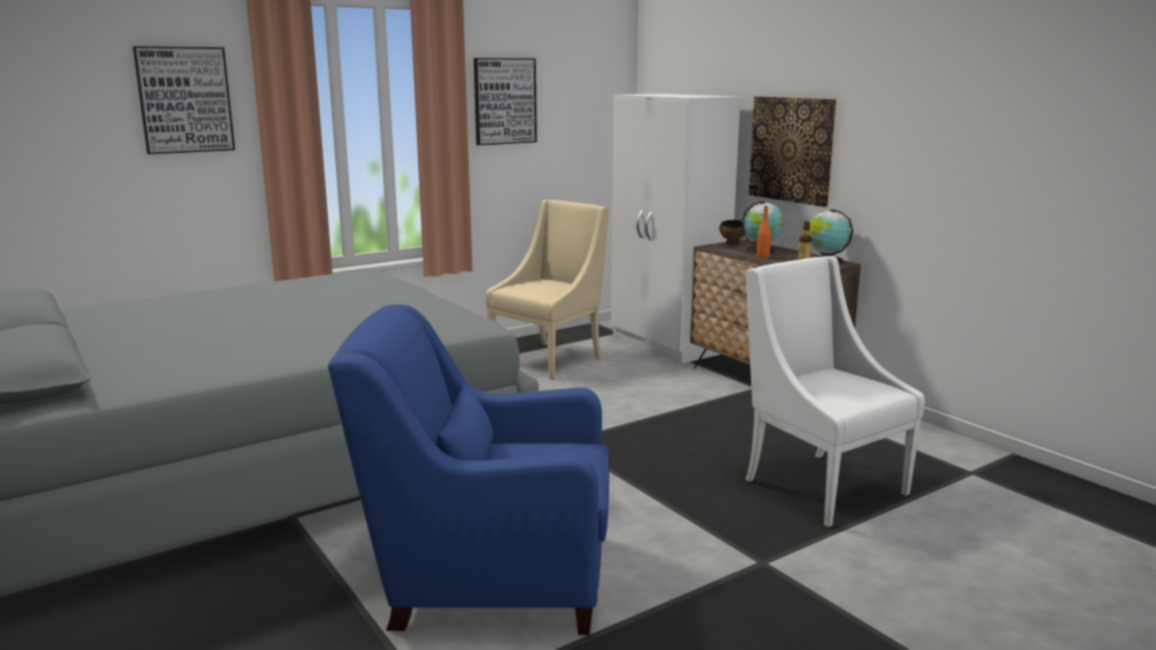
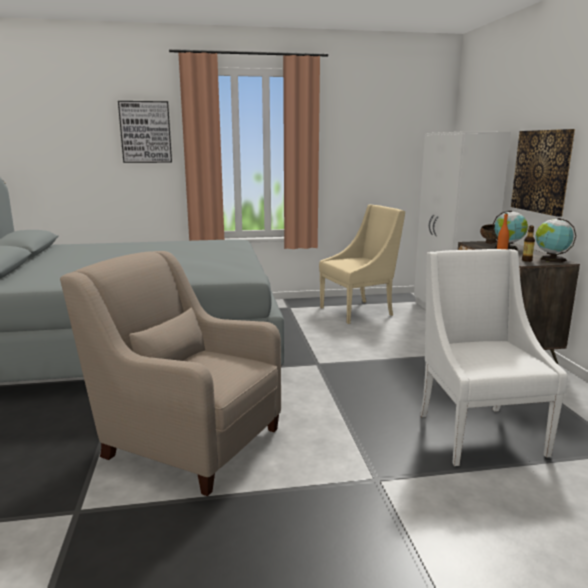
camera: 25 degrees right, 0 degrees up
blue armchair [328,304,609,635] -> beige armchair [60,251,281,496]
picture [474,58,537,145] -> none

